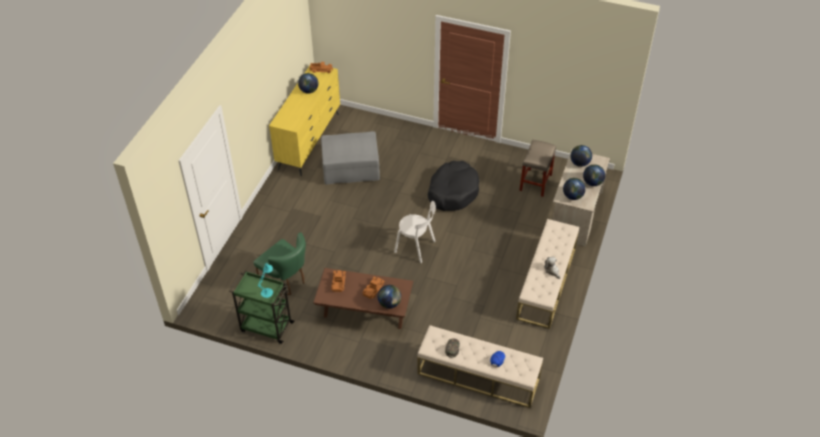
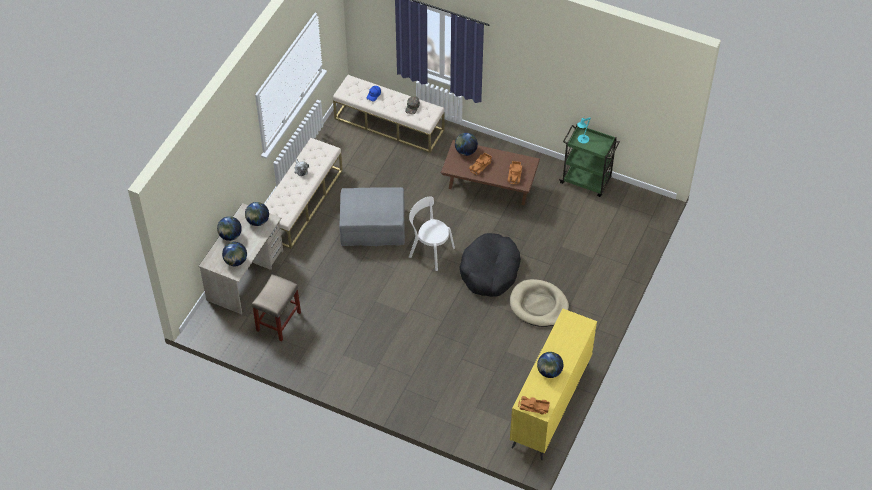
camera: 175 degrees left, 5 degrees up
green chair [254,233,306,295] -> none
grey ottoman [321,131,380,185] -> grey ottoman moved to [339,187,405,246]
black dog bed [428,161,480,211] -> black dog bed moved to [460,233,521,297]
none -> beige dog bed [510,279,569,327]

